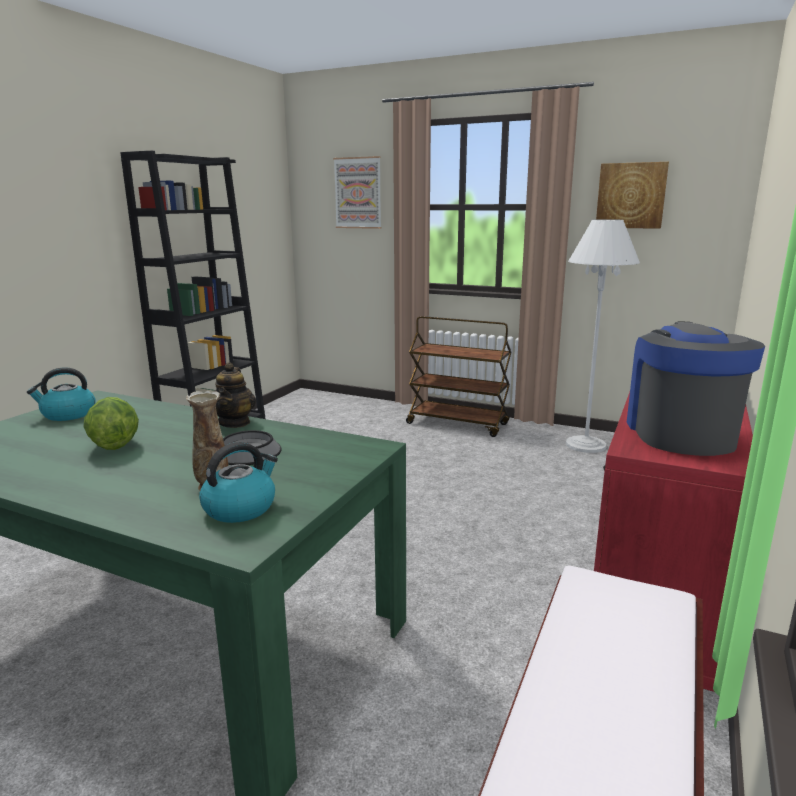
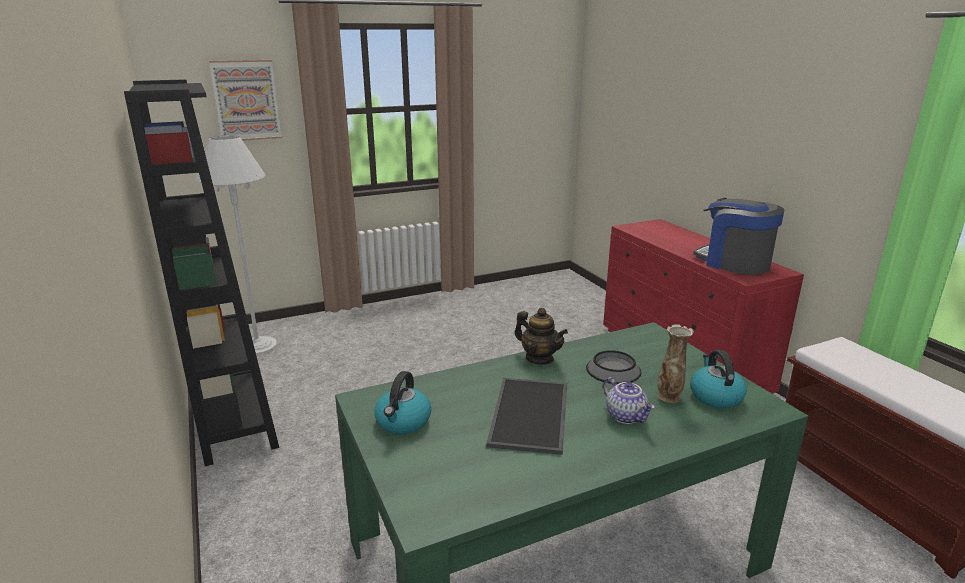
camera: 50 degrees left, 5 degrees up
lettuce [83,397,139,450] -> tray [486,378,567,455]
brown cart [406,316,511,437] -> none
white floor lamp [566,219,640,453] -> white floor lamp moved to [195,135,277,356]
picture [596,162,669,229] -> none
none -> teapot [603,377,655,424]

